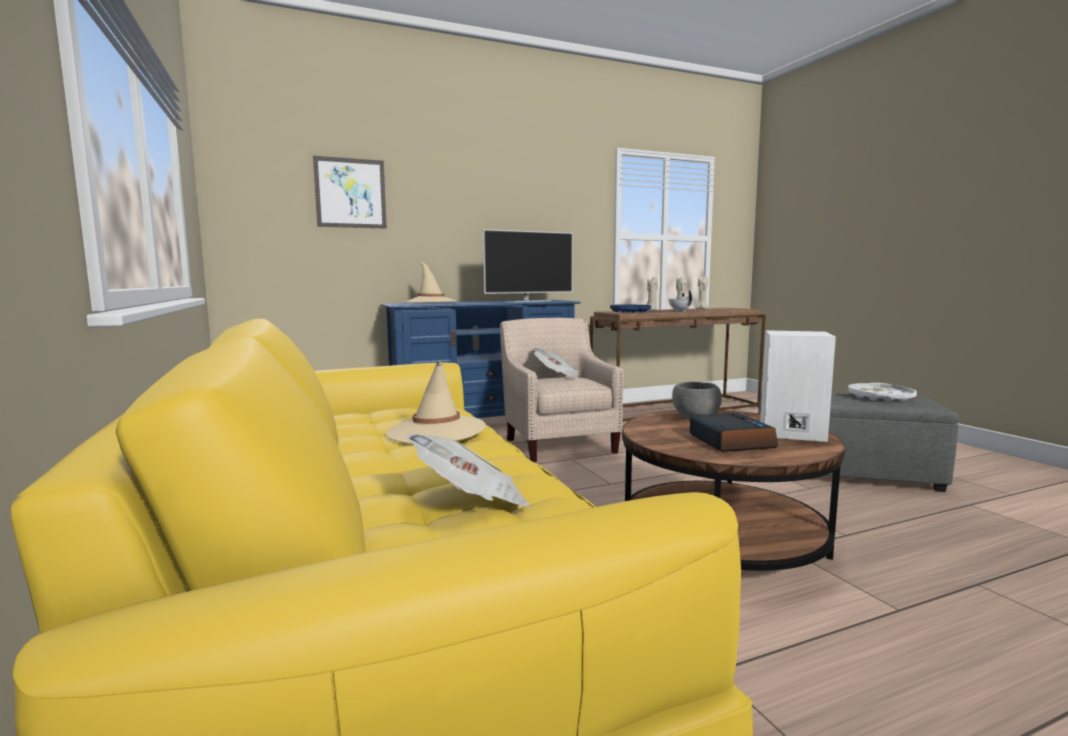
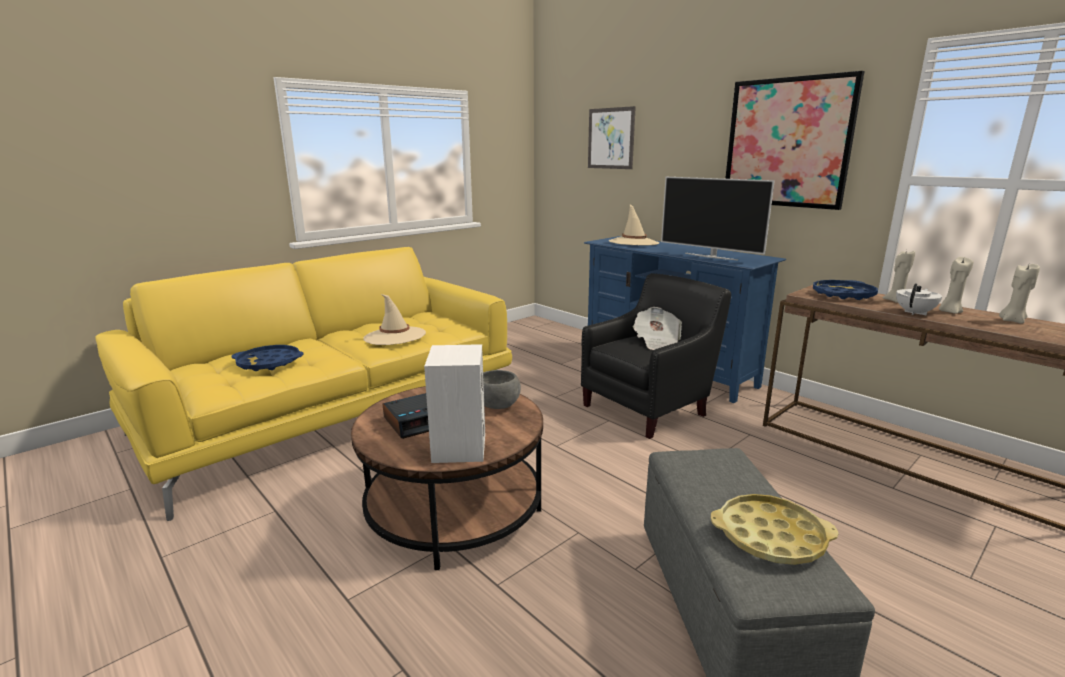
camera: 70 degrees right, 10 degrees up
newspaper [406,434,531,507] -> blue tray [232,345,304,371]
beige armchair [500,318,624,462] -> black armchair [581,273,731,439]
white tray [848,383,917,402] -> yellow tray [711,494,839,565]
none -> picture [725,71,865,210]

